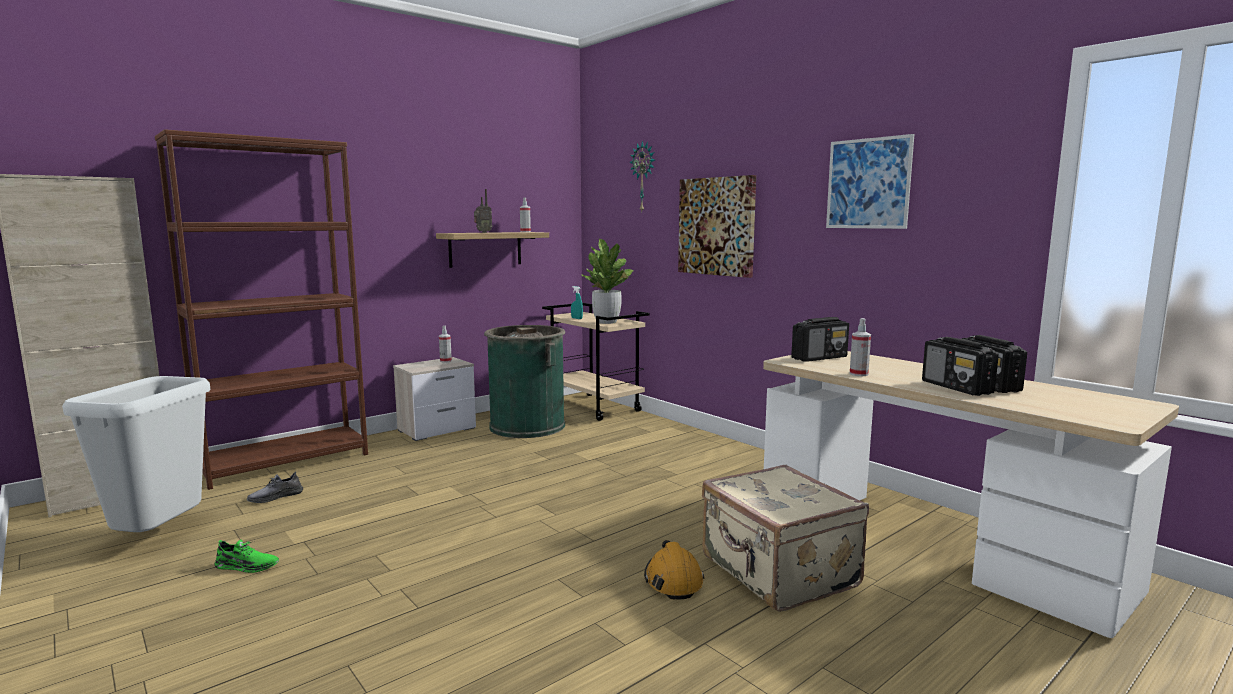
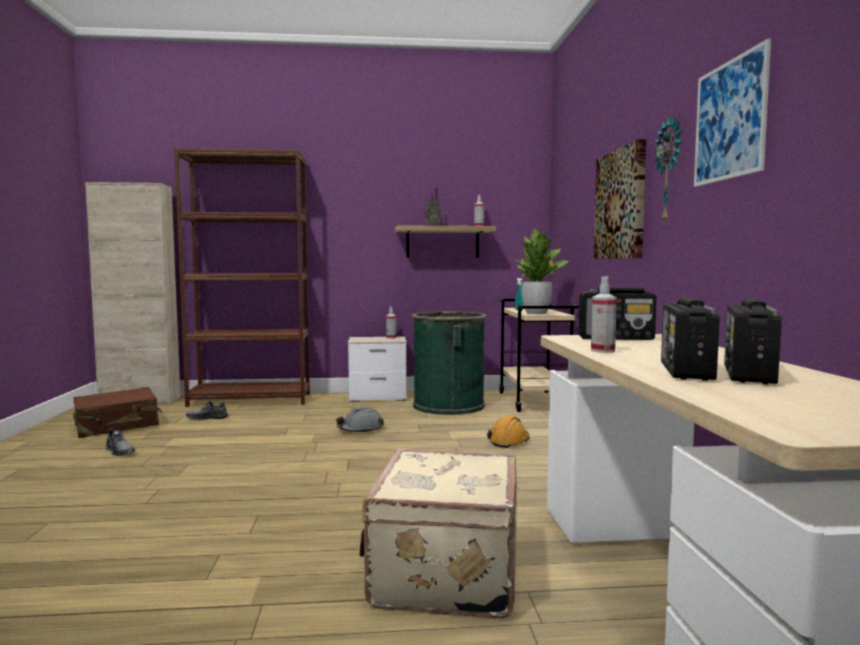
camera: 35 degrees right, 5 degrees down
grey trash can [62,376,210,532] -> brown suitcase [73,387,162,438]
green shoe [214,539,279,573] -> grey shoe [105,428,135,456]
wall clock [629,141,655,212] -> wall clock moved to [655,116,682,224]
orange hard hat [644,540,704,600] -> orange hard hat moved to [487,415,529,448]
none -> grey hard hat [336,406,384,432]

